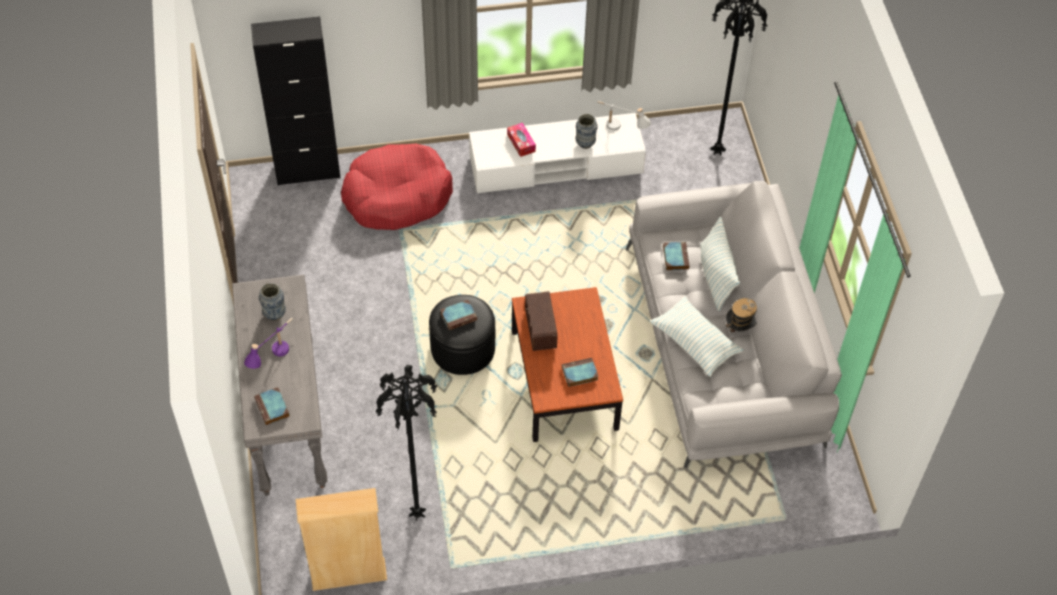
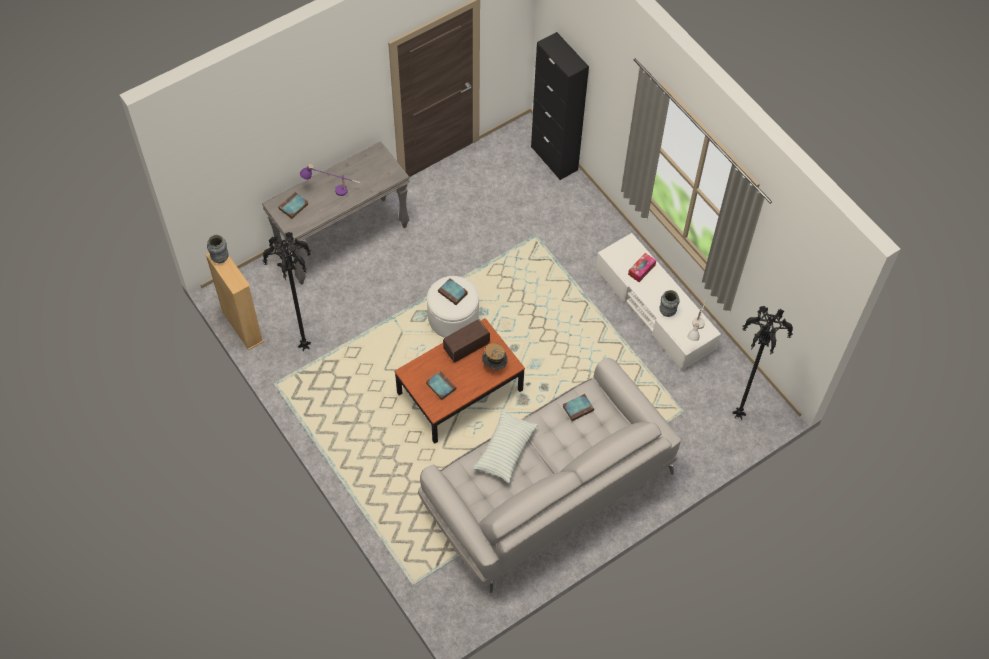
camera: 65 degrees right, 5 degrees up
vase [259,283,286,321] -> vase moved to [207,235,229,264]
red dog bed [341,144,453,230] -> none
black ottoman [429,295,495,375] -> white ottoman [427,276,479,338]
pillow [700,217,740,311] -> none
hat [726,298,757,338] -> hat moved to [482,343,508,370]

